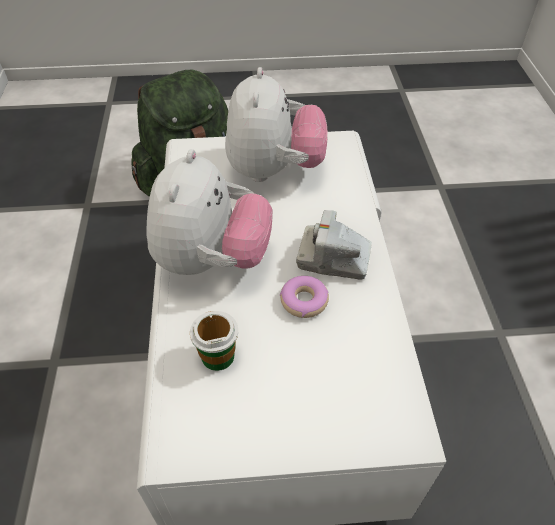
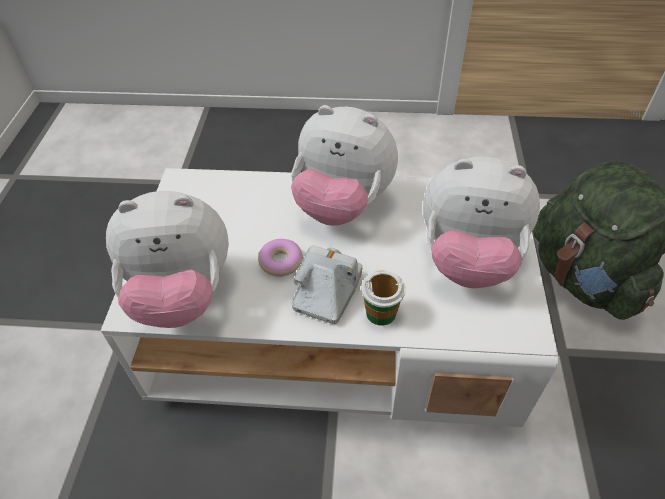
camera: 100 degrees right, 0 degrees up
cup [190,311,238,371] -> cup moved to [361,271,406,326]
none -> plush toy [106,191,229,328]

